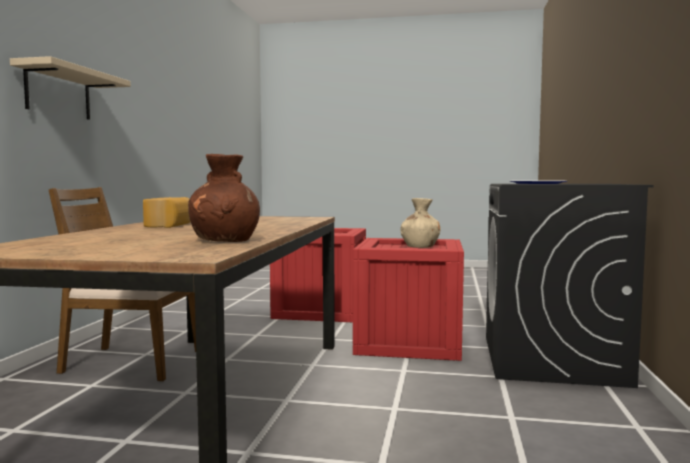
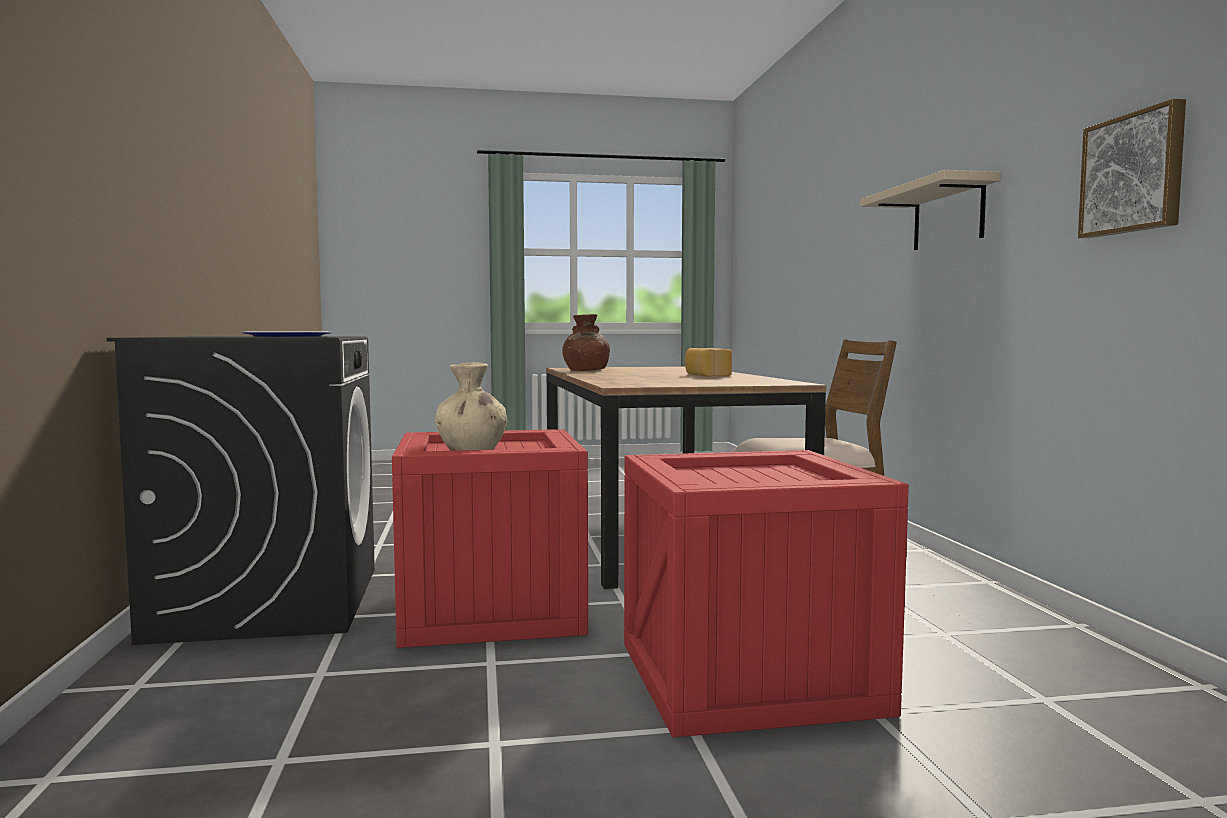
camera: 160 degrees right, 0 degrees up
none -> picture [1078,99,1186,238]

